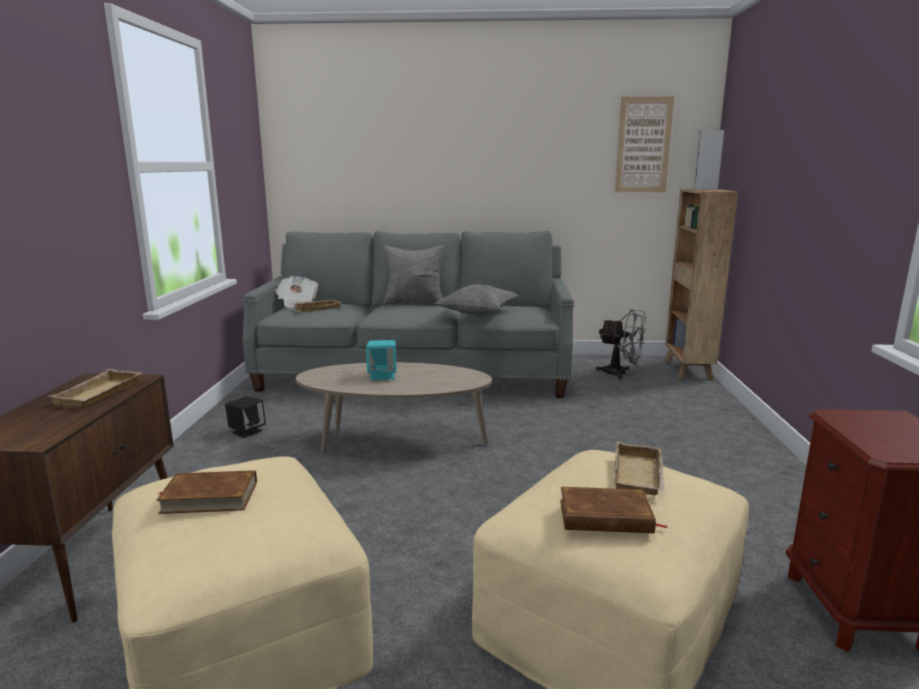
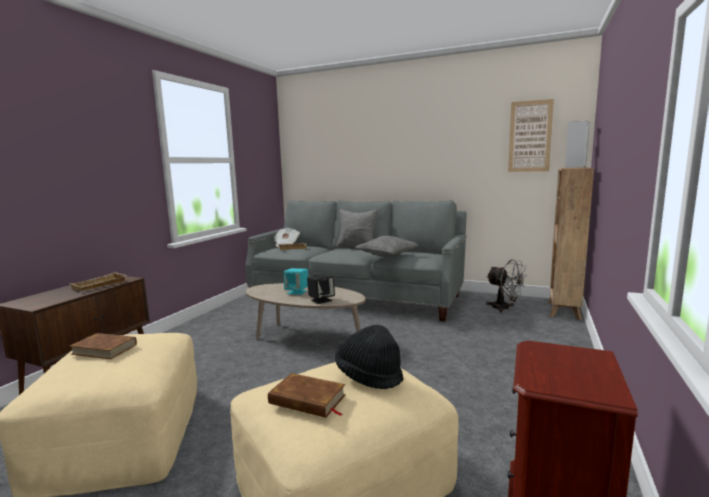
camera: 20 degrees right, 5 degrees down
black speaker [225,397,266,438] -> black speaker moved to [307,274,335,304]
beige tray [614,442,665,495] -> black hat [335,325,404,389]

